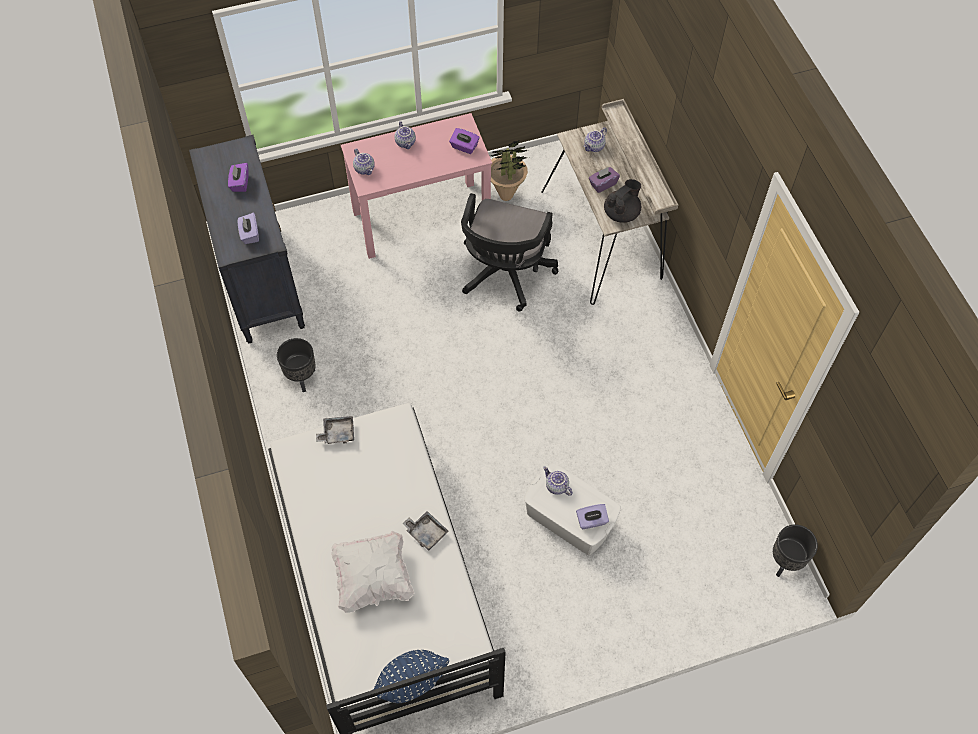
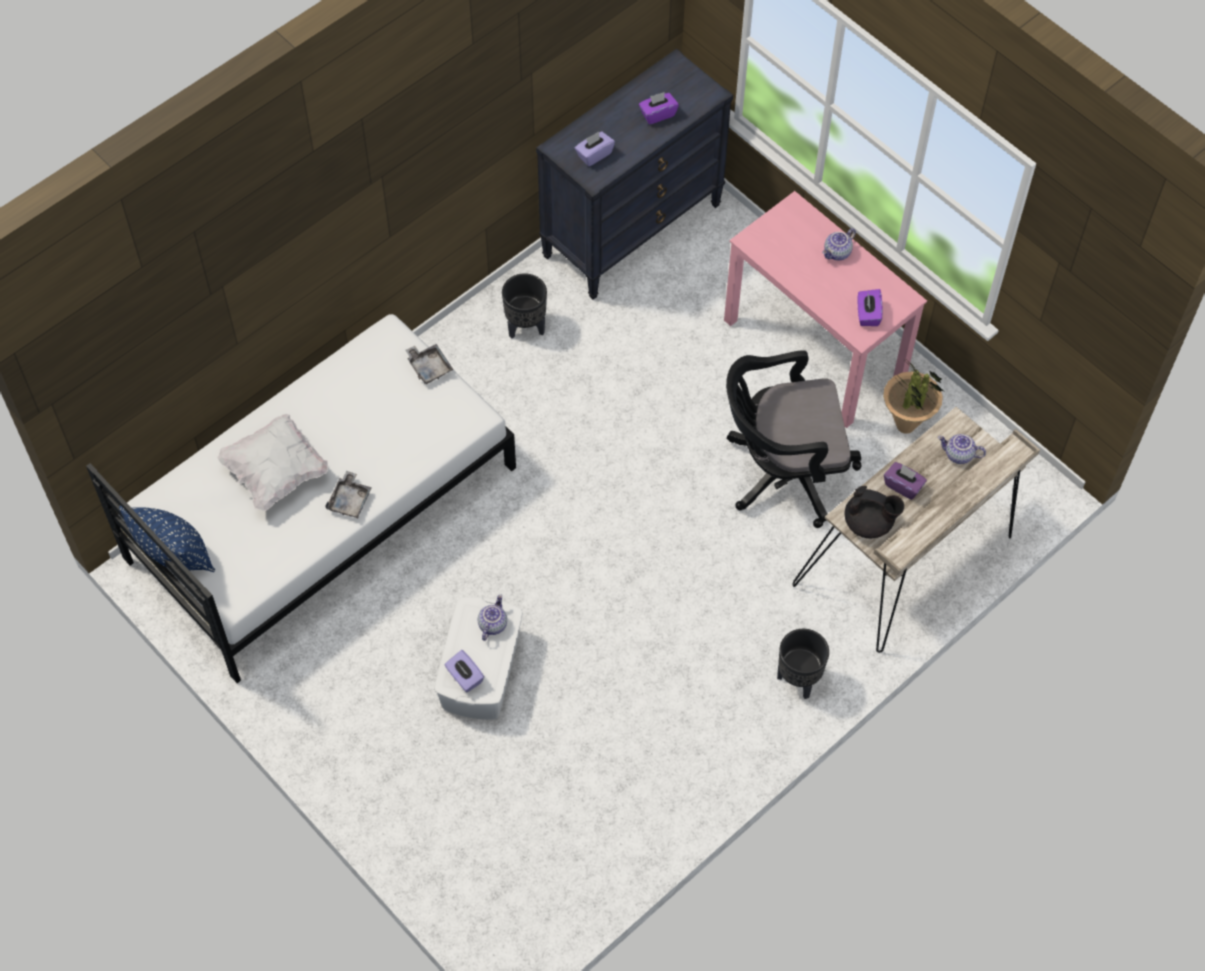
camera: 65 degrees right, 0 degrees up
teapot [353,148,375,175] -> none
black planter [773,524,818,577] -> black planter moved to [777,629,829,699]

